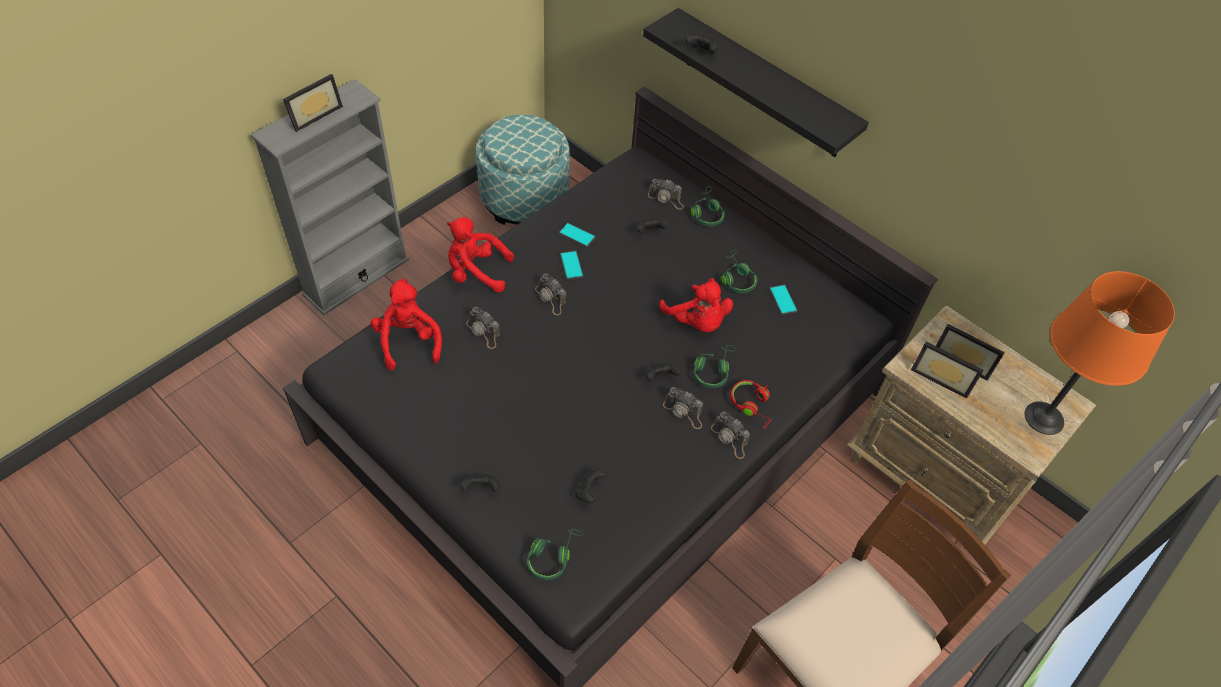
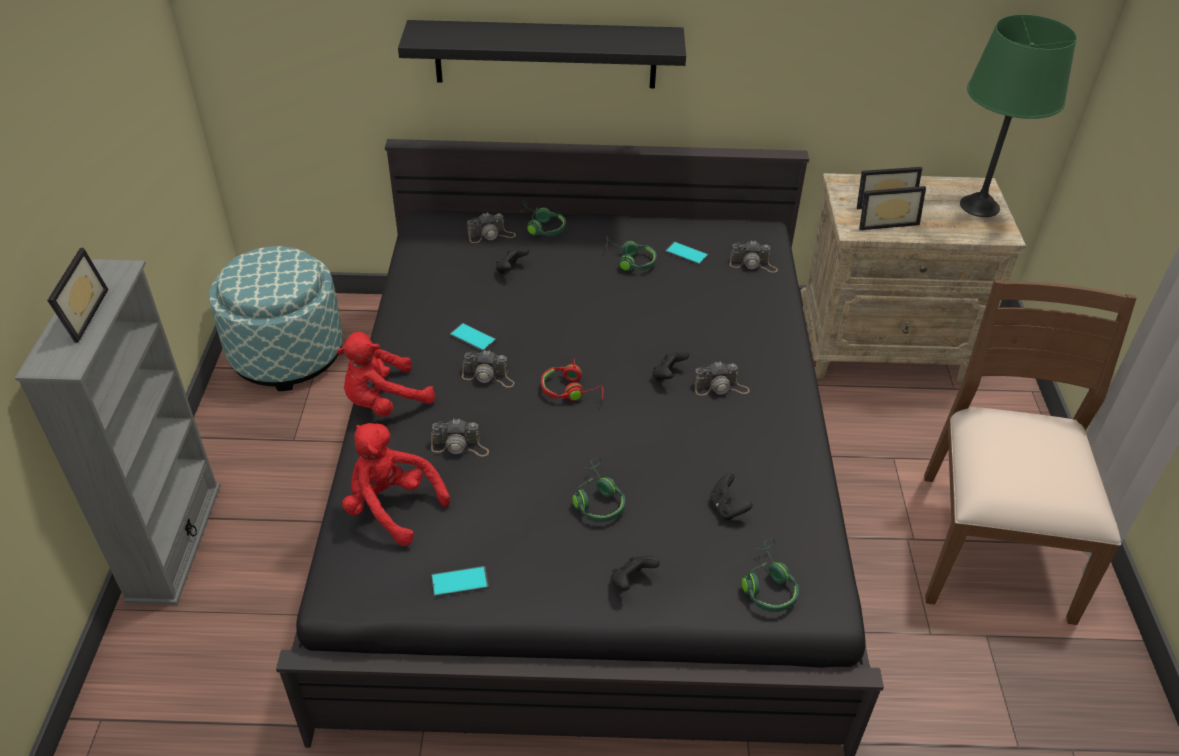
camera: 40 degrees left, 10 degrees down
phone [559,223,596,247] -> phone moved to [431,566,489,597]
red plush toy [659,278,733,332] -> none
black game controller [685,35,718,54] -> none
green headphones [694,345,736,388] -> green headphones moved to [572,457,625,522]
camera [711,411,750,459] -> camera moved to [730,241,778,273]
red headphones [730,380,772,429] -> red headphones moved to [541,359,604,401]
orange table lamp [1025,271,1175,435] -> green table lamp [960,14,1077,217]

